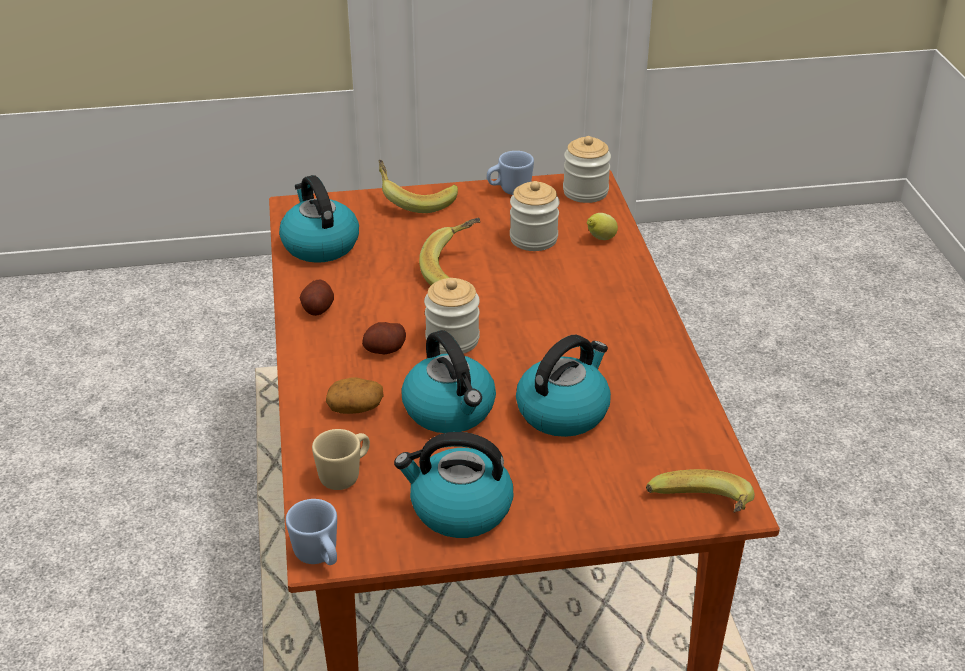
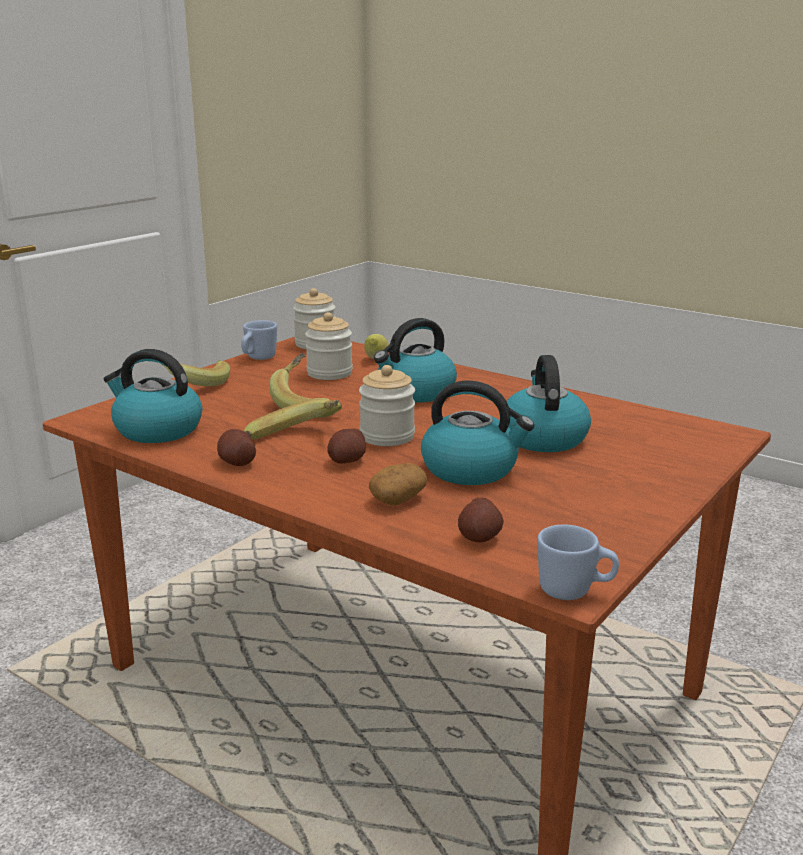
camera: 45 degrees left, 15 degrees down
beige mug [312,429,370,490] -> potato [458,497,504,542]
kettle [394,432,513,538] -> kettle moved to [374,318,457,402]
banana [646,469,754,513] -> banana moved to [244,398,339,439]

